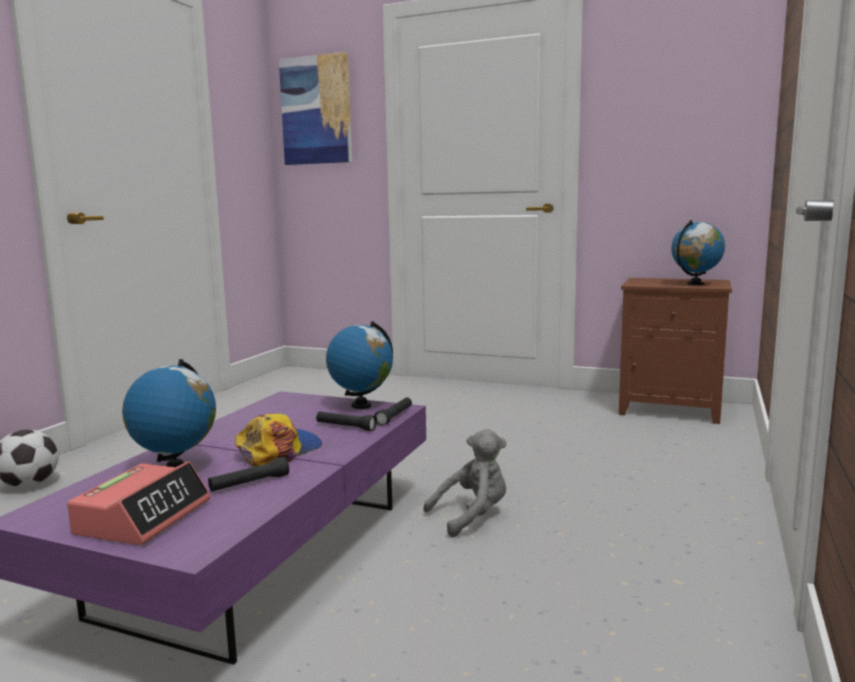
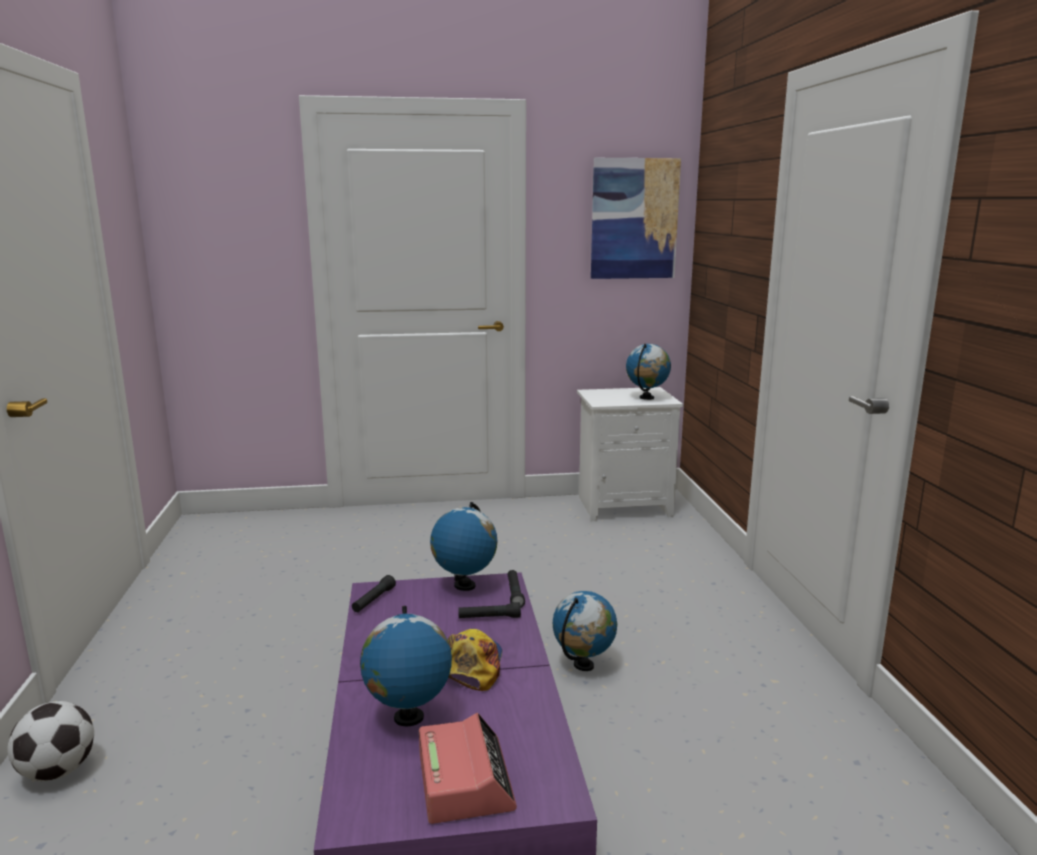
camera: 30 degrees left, 5 degrees up
black flashlight [208,457,289,492] -> black flashlight moved to [352,575,396,612]
picture [279,52,352,165] -> picture moved to [591,158,681,279]
grey plush toy [423,429,507,537] -> globe [553,591,617,671]
brown nightstand [619,278,732,424] -> white nightstand [577,387,683,521]

